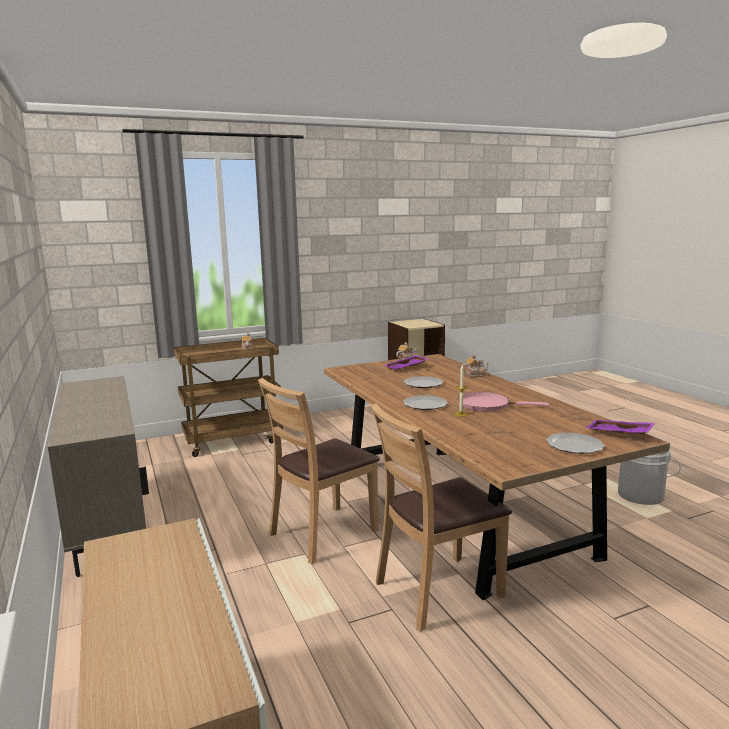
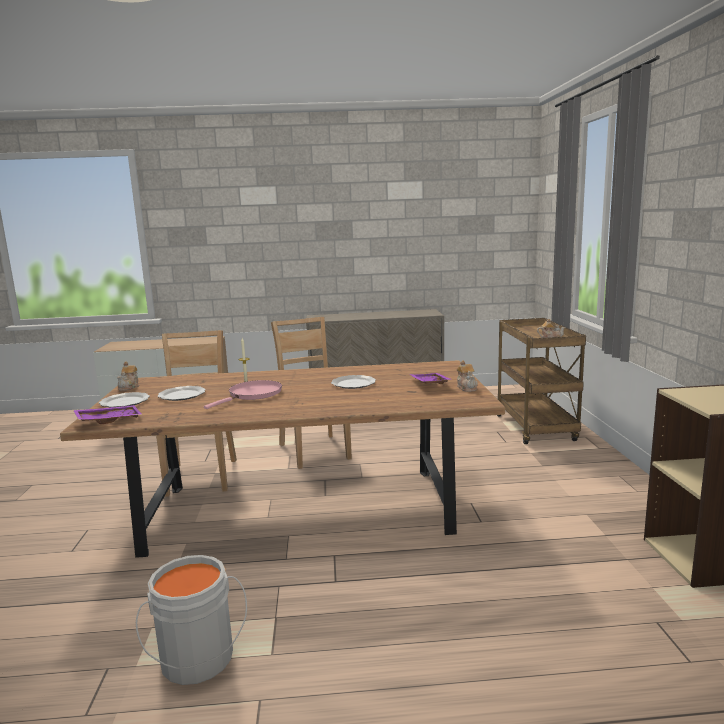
camera: 110 degrees right, 0 degrees up
plate [403,395,448,410] -> plate moved to [158,386,206,401]
teapot [463,354,489,377] -> teapot moved to [117,362,139,391]

